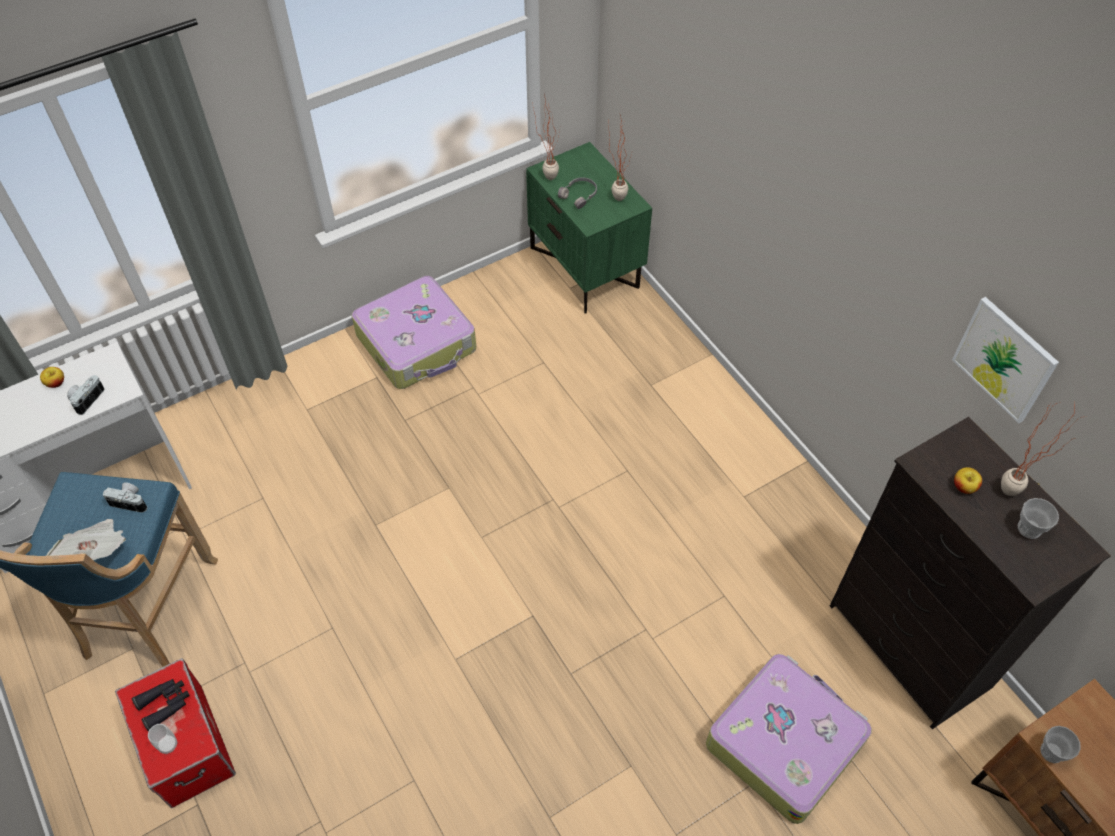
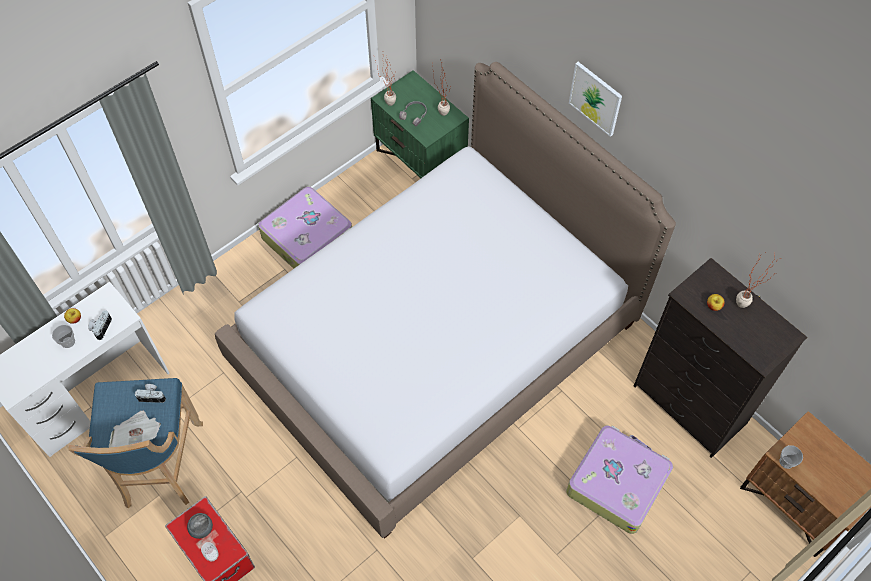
camera: 10 degrees left, 5 degrees up
black binoculars [132,679,190,732] -> grey bowl [187,513,213,539]
picture [952,297,1059,423] -> picture moved to [569,62,622,137]
cup [1018,498,1059,539] -> cup moved to [52,325,75,348]
none -> bed [215,62,676,539]

